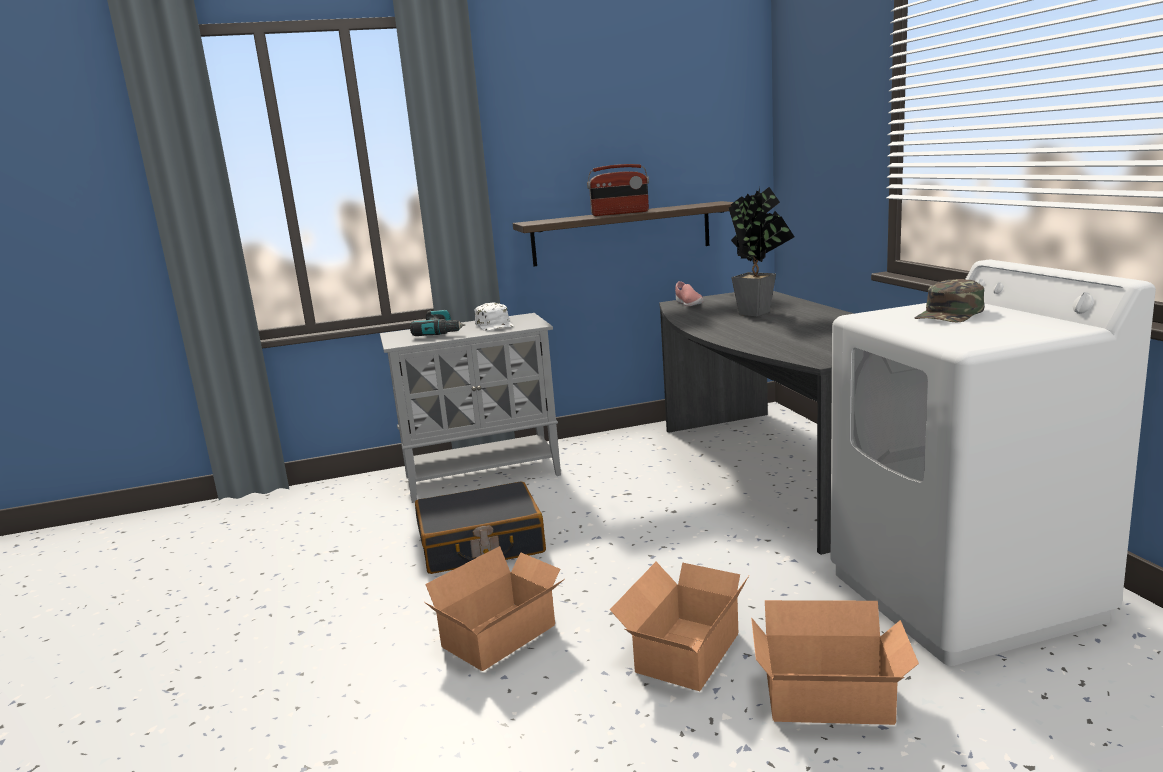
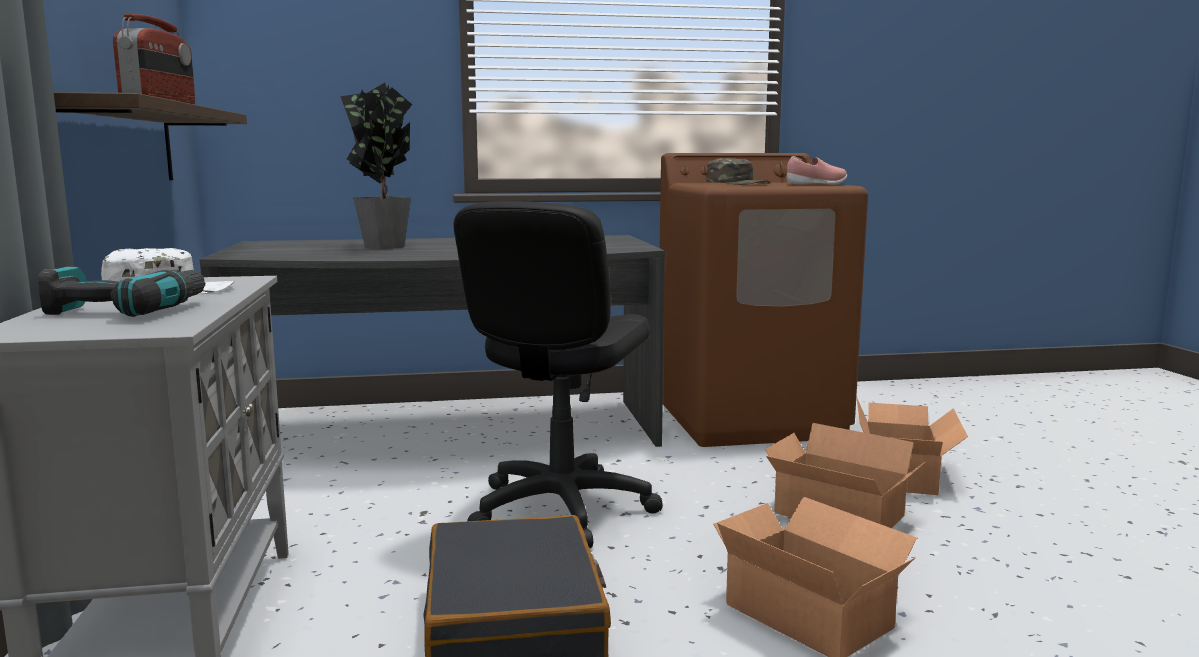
camera: 85 degrees left, 5 degrees down
pink shoe [675,281,703,306] -> pink shoe moved to [787,156,847,185]
white washing machine [831,259,1156,666] -> brown washing machine [660,153,868,447]
none -> black office chair [453,201,663,548]

